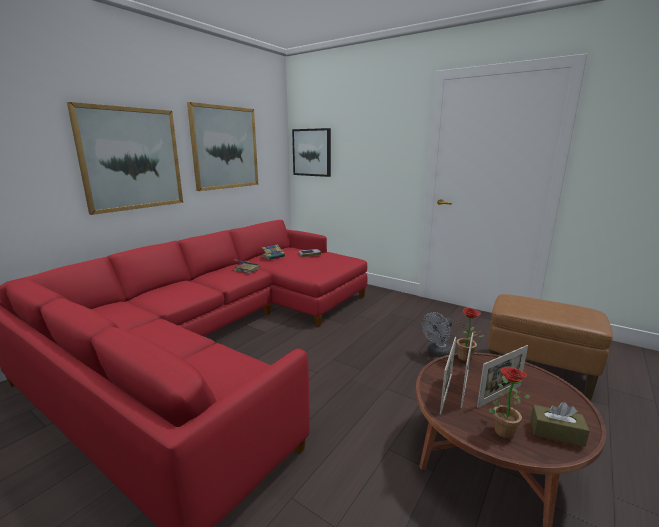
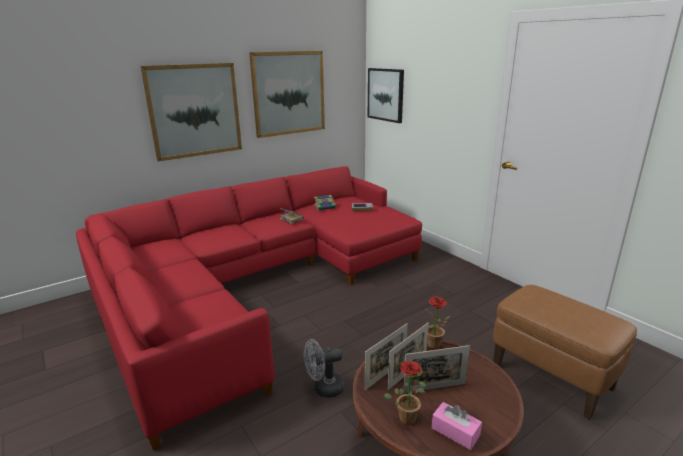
camera: 20 degrees right, 5 degrees up
grey fan [422,312,452,357] -> grey fan moved to [304,339,345,398]
brown tissue box [530,402,590,447] -> pink tissue box [431,402,482,450]

